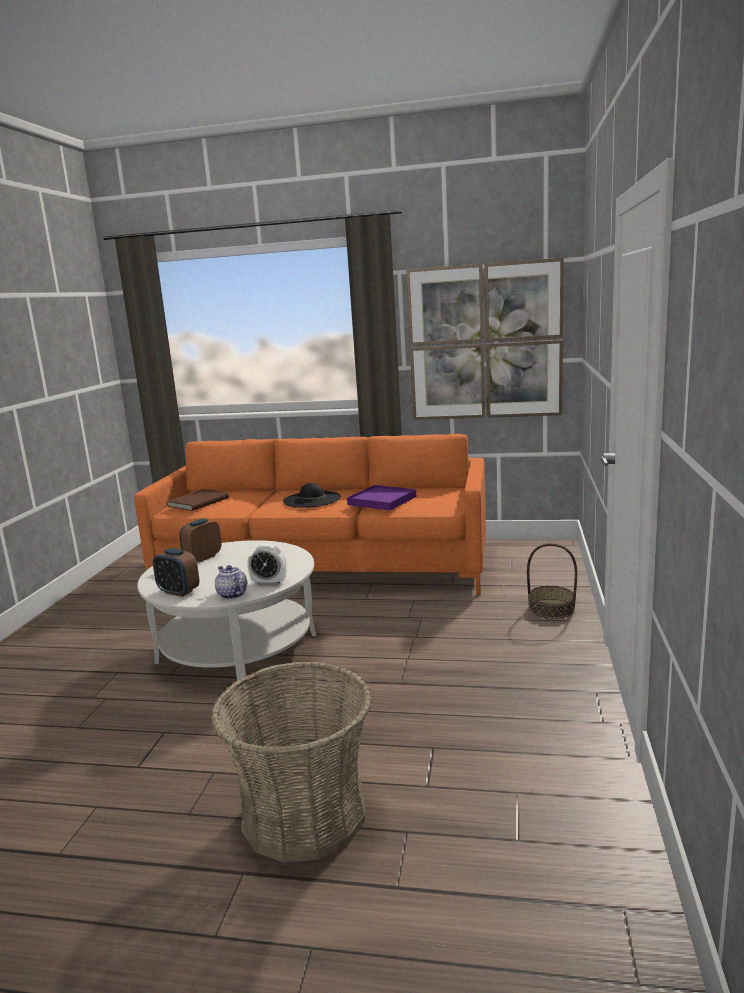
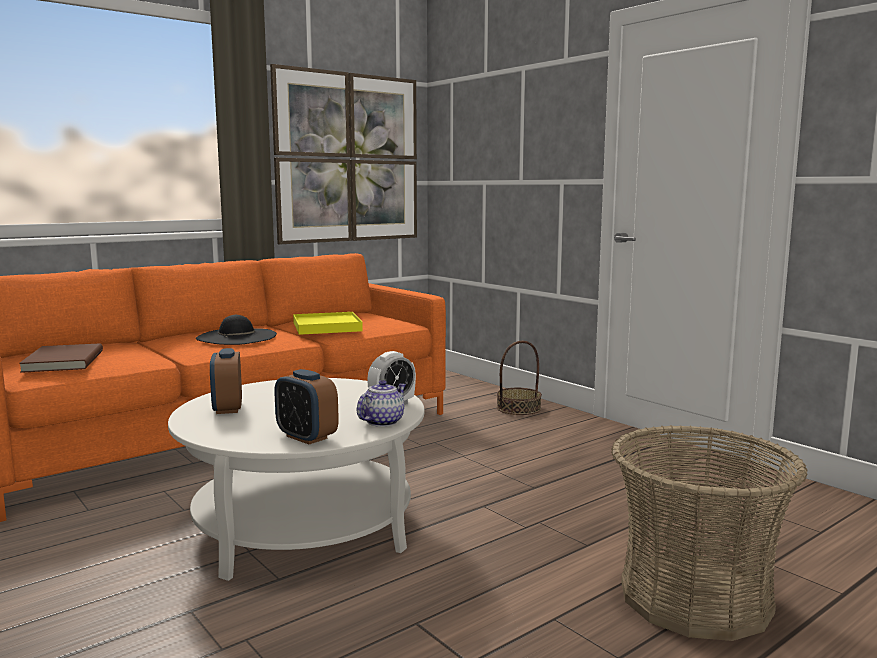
camera: 50 degrees left, 5 degrees down
alarm clock [153,548,199,597] -> alarm clock turned 60 degrees clockwise [274,369,339,444]
teapot [215,565,247,599] -> teapot turned 120 degrees clockwise [357,380,406,427]
purple tray [347,485,417,511] -> yellow tray [293,312,363,335]

